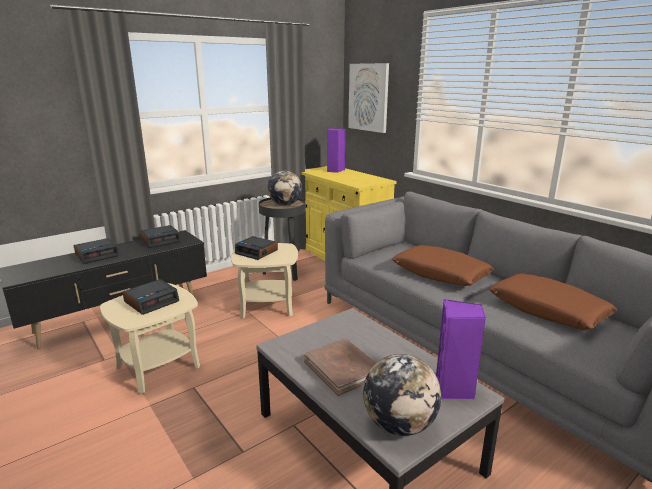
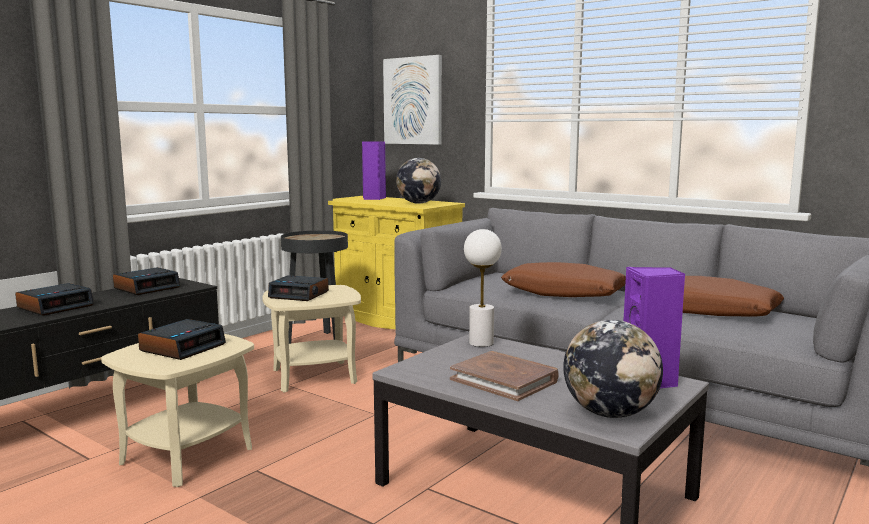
camera: 15 degrees left, 10 degrees down
globe [267,171,302,206] -> globe moved to [396,158,441,204]
none -> white table lamp [464,229,502,347]

